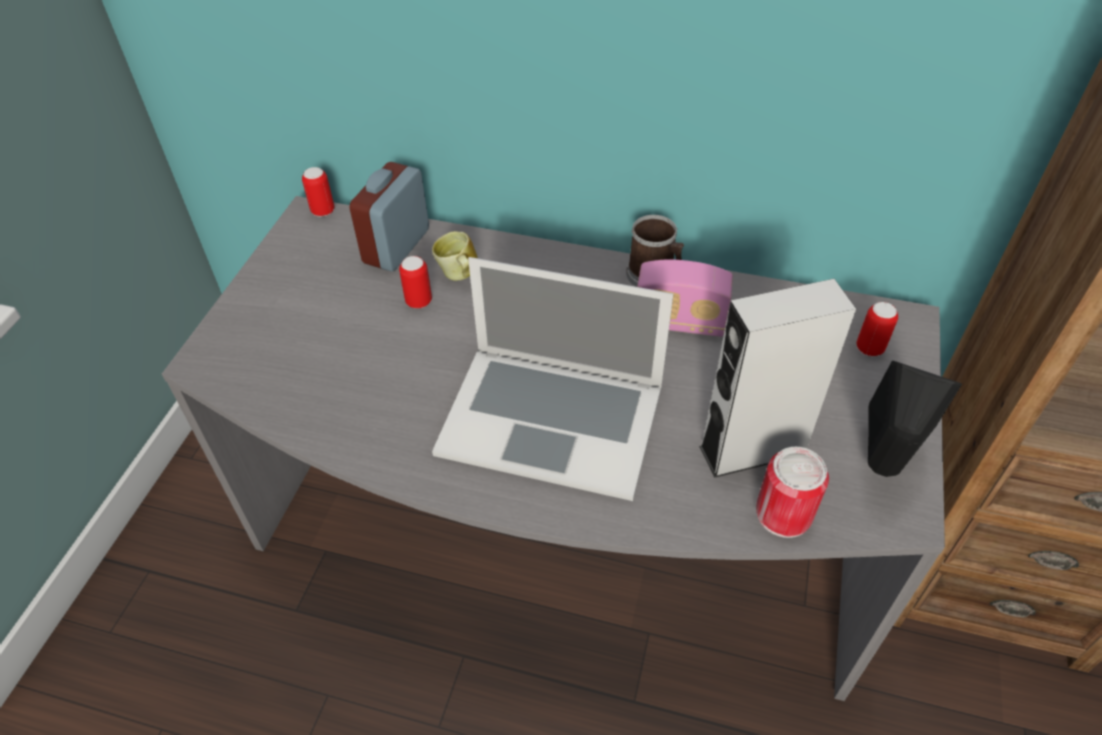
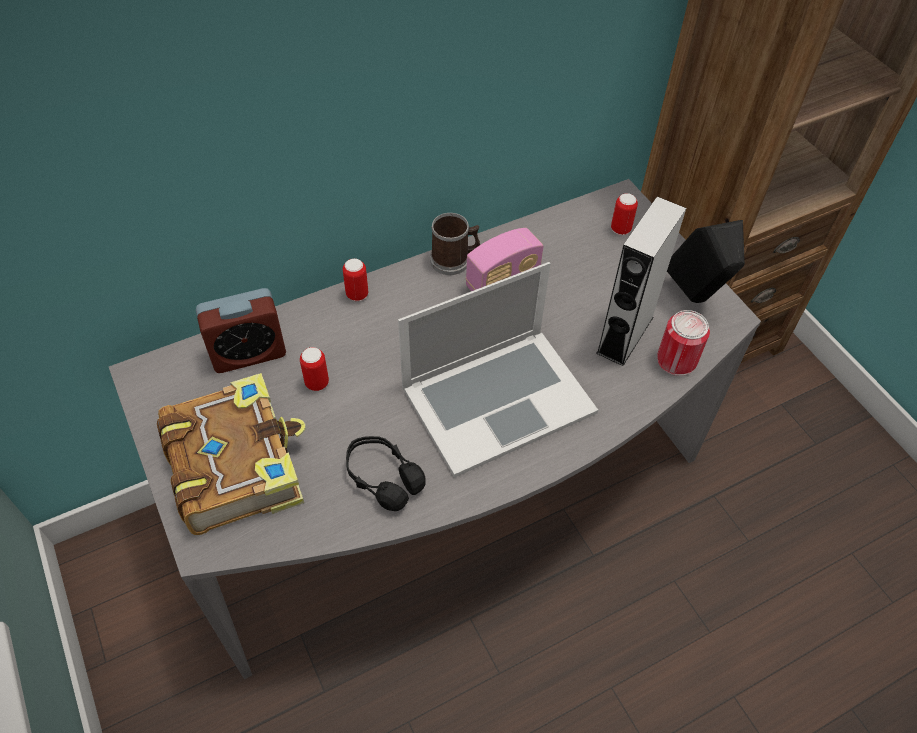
camera: 45 degrees left, 5 degrees up
can [302,167,335,217] -> can moved to [343,258,368,301]
alarm clock [350,162,429,271] -> alarm clock turned 90 degrees counterclockwise [196,288,286,373]
mug [432,231,478,281] -> none
none -> book [157,373,305,535]
none -> black headphones [346,436,426,511]

